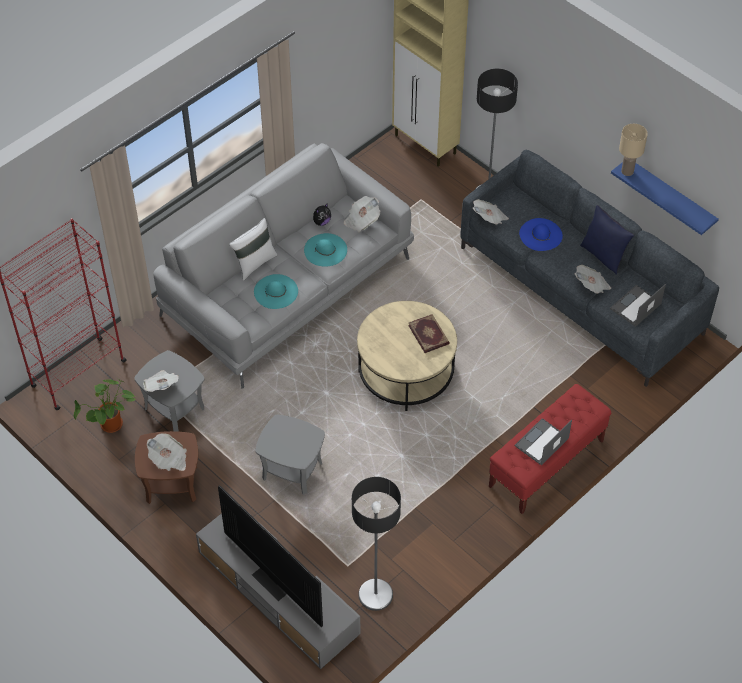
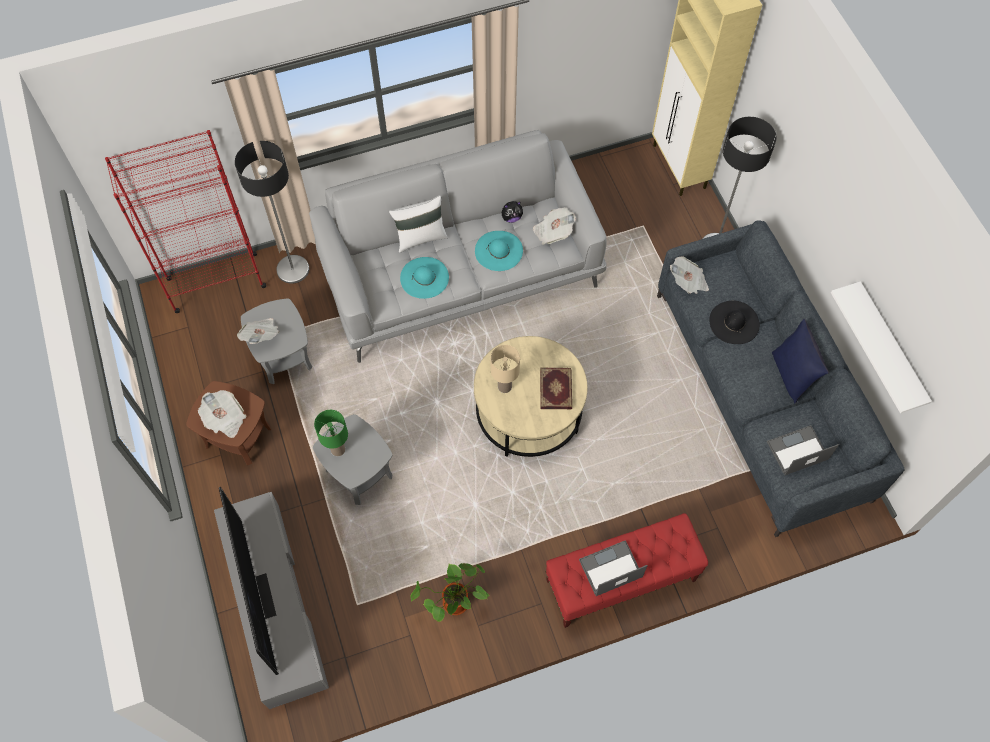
camera: 25 degrees right, 10 degrees up
potted plant [74,378,135,433] -> potted plant moved to [411,563,490,622]
floor lamp [352,477,401,611] -> floor lamp moved to [235,141,309,284]
blue hat [519,218,563,251] -> black hat [709,301,760,344]
newspaper [575,265,611,294] -> none
blue shelf [611,162,719,235] -> white shelf [831,281,932,413]
beige table lamp [619,124,648,176] -> beige table lamp moved to [491,345,520,393]
none -> green table lamp [314,410,348,456]

